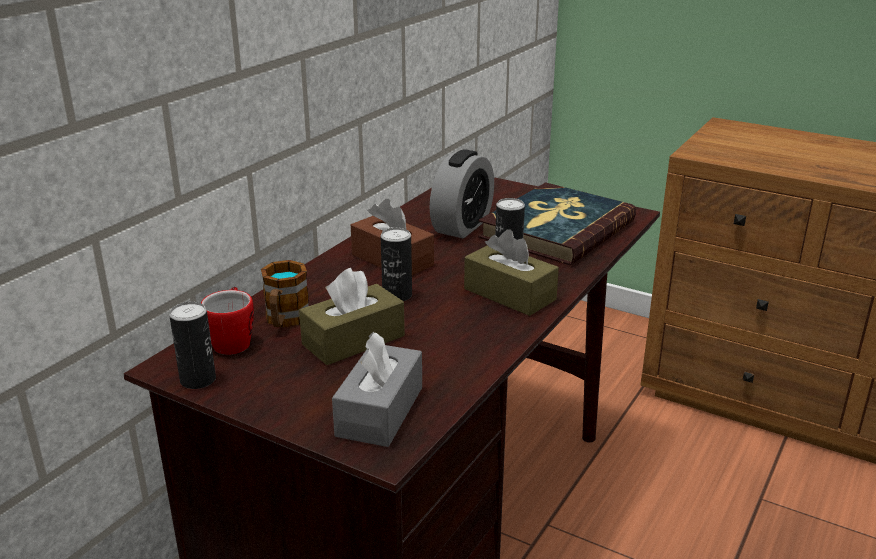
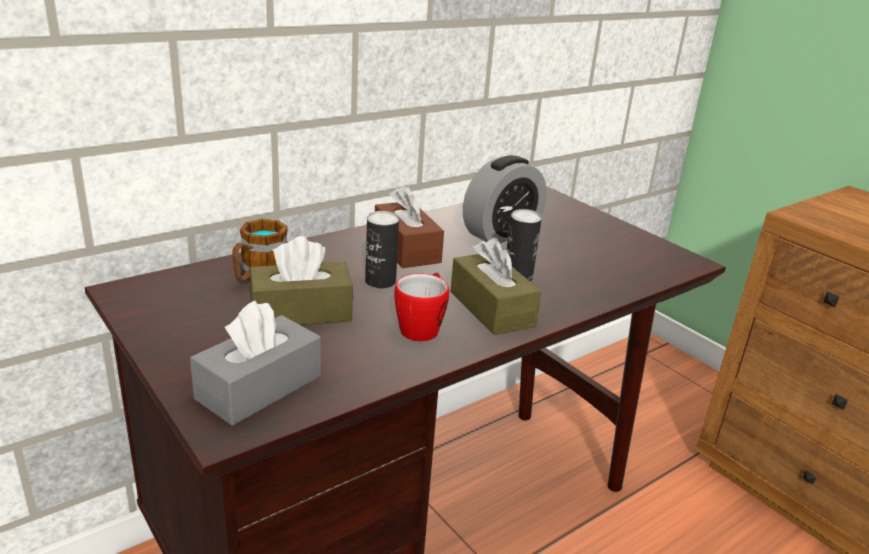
camera: 20 degrees right, 0 degrees up
can [169,301,216,389] -> none
mug [201,287,254,355] -> mug moved to [394,273,449,342]
book [478,182,636,265] -> none

